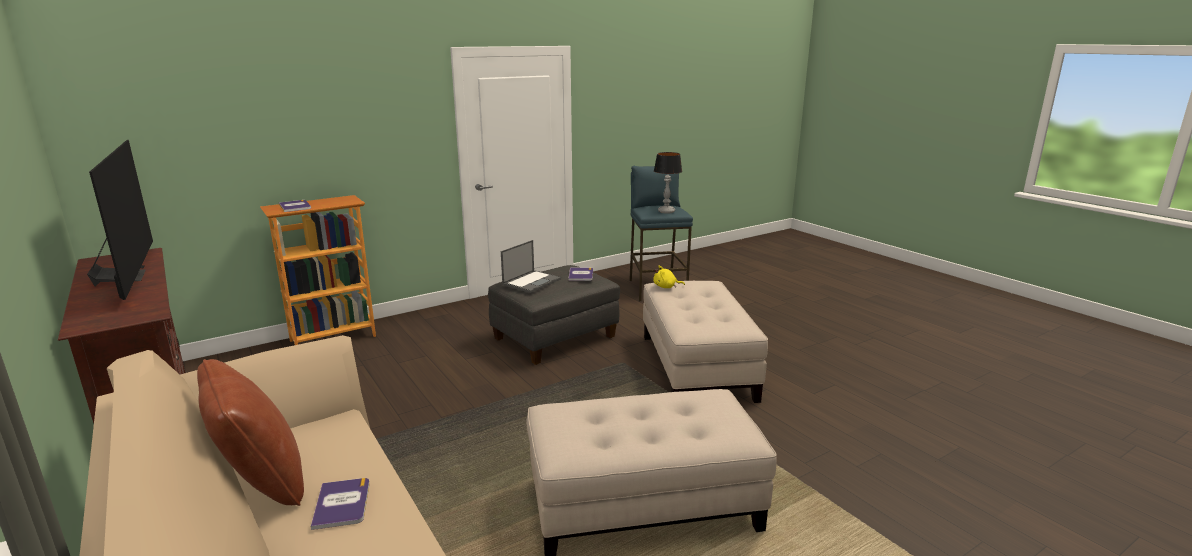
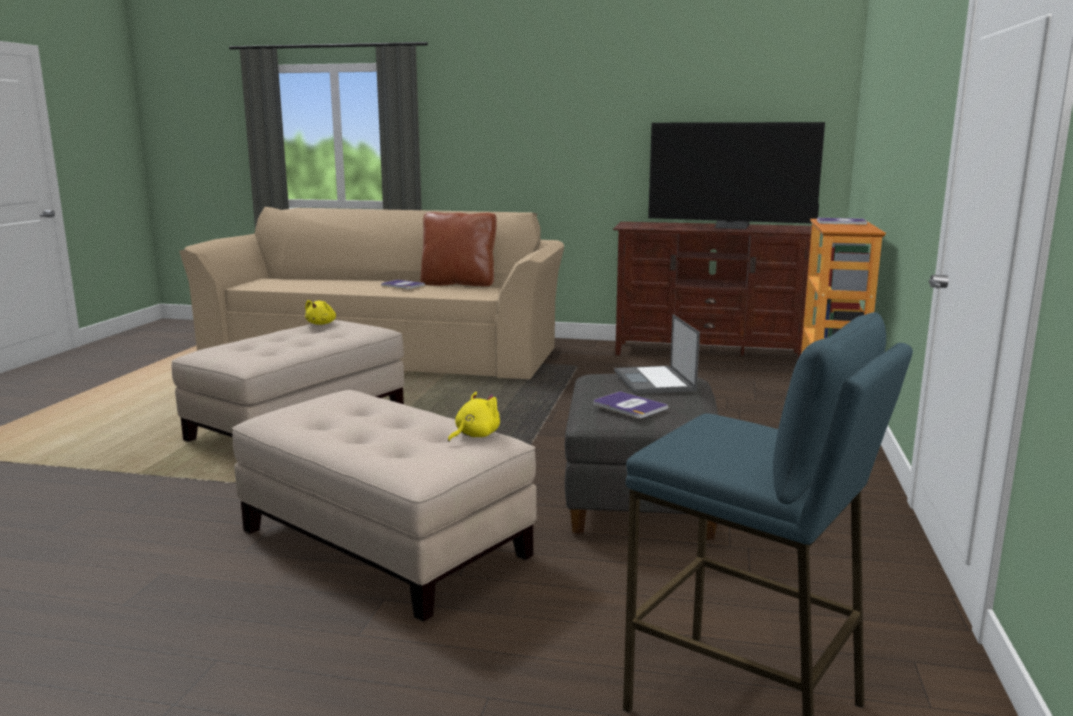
camera: 135 degrees right, 5 degrees down
table lamp [654,152,682,214] -> none
none -> yellow plush toy [305,300,336,325]

